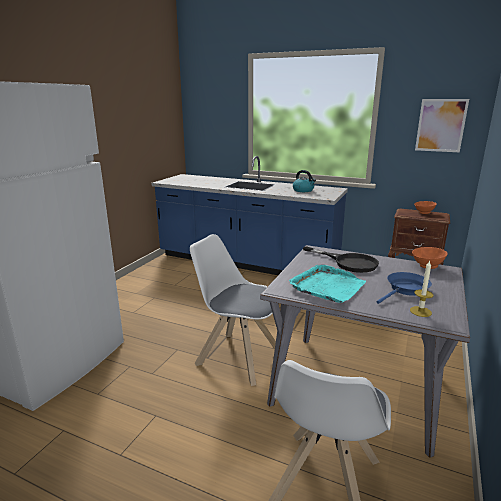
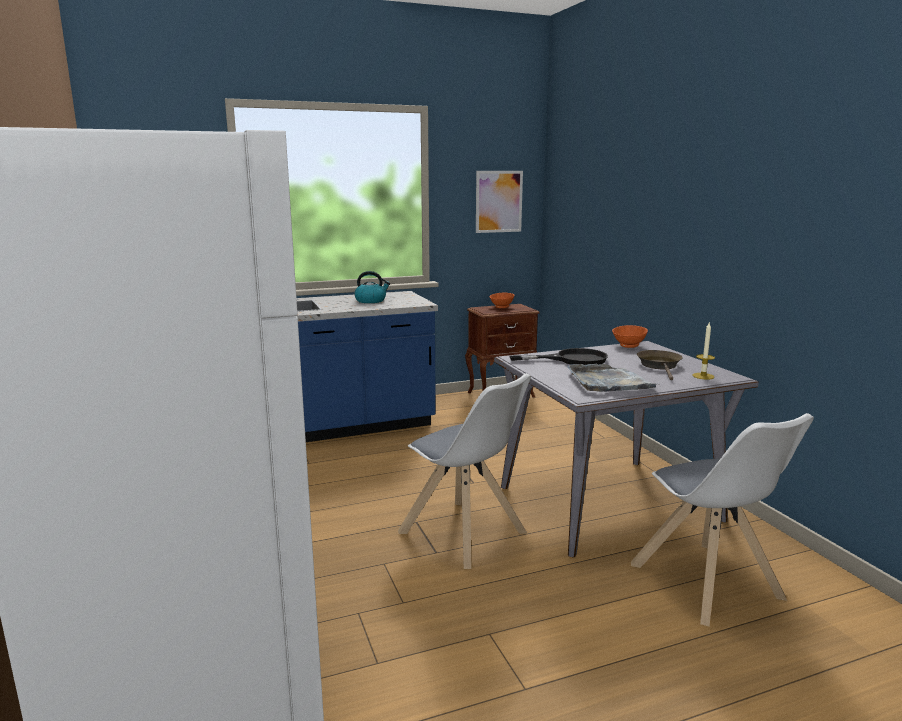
camera: 45 degrees left, 5 degrees down
chair [190,234,276,386] -> chair turned 120 degrees counterclockwise [398,373,531,569]
turquoise tray [289,264,366,303] -> grey tray [567,364,657,392]
blue frying pan [377,272,432,304] -> brown frying pan [637,350,683,380]

